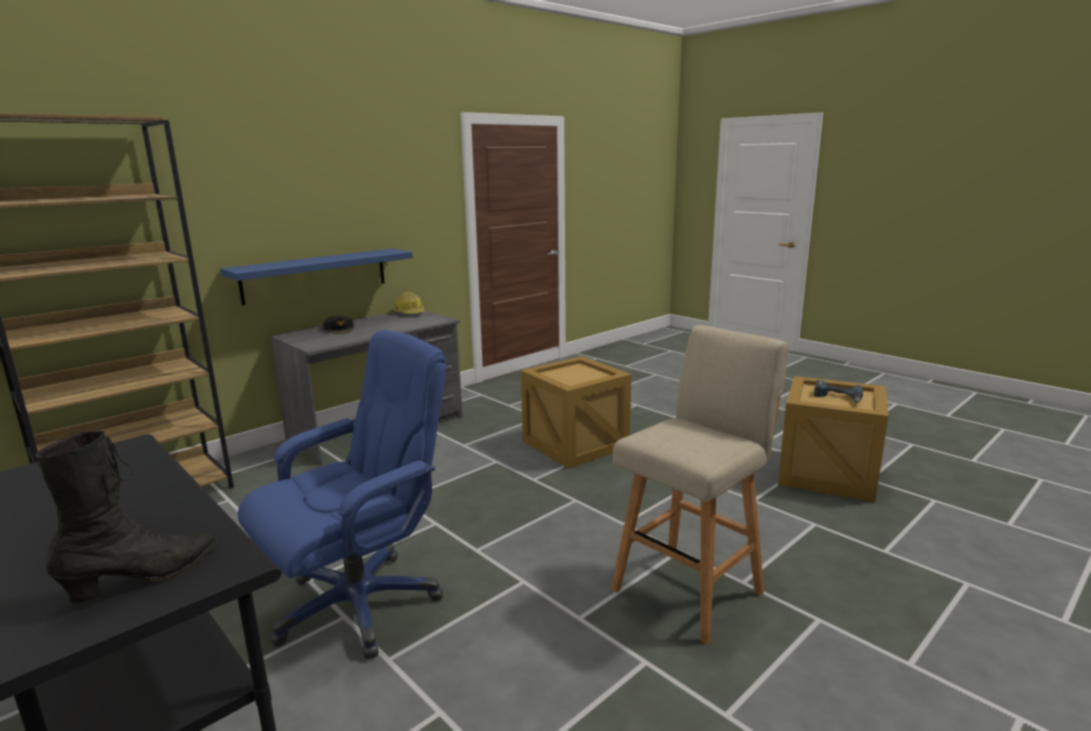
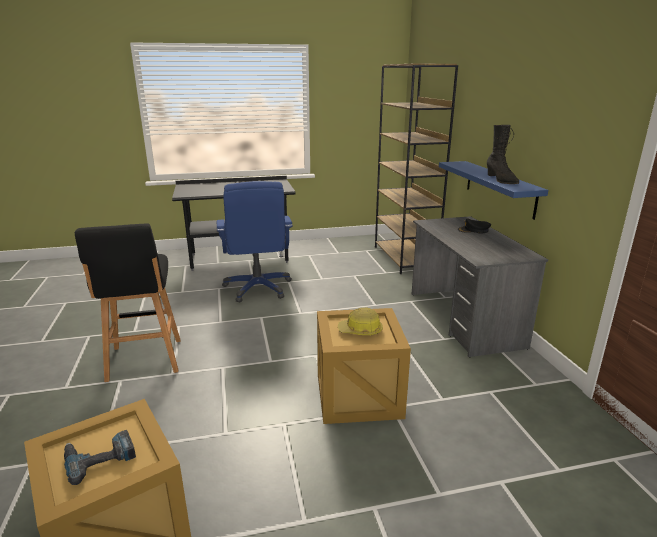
camera: 120 degrees right, 5 degrees up
black boot [35,431,217,603] -> black boot moved to [487,125,519,184]
hard hat [394,292,425,314] -> hard hat moved to [338,308,383,335]
beige stool [611,325,789,645] -> black stool [75,223,180,382]

